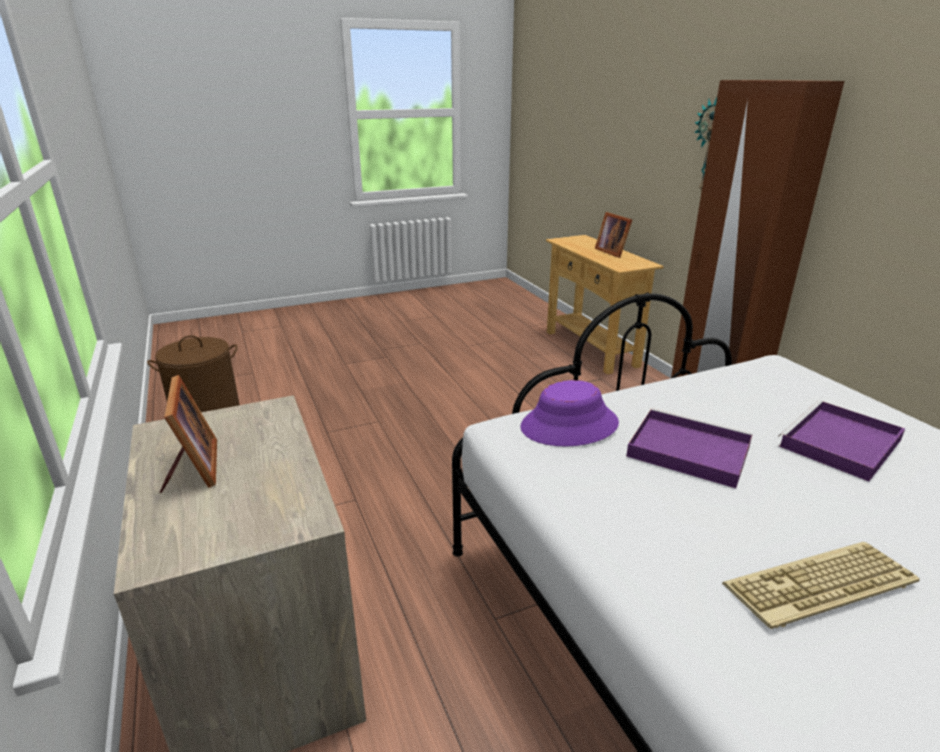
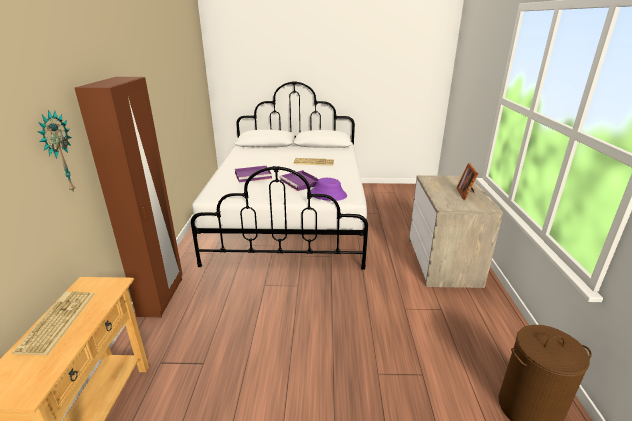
camera: 155 degrees left, 0 degrees up
picture frame [595,212,632,258] -> keyboard [12,291,94,355]

